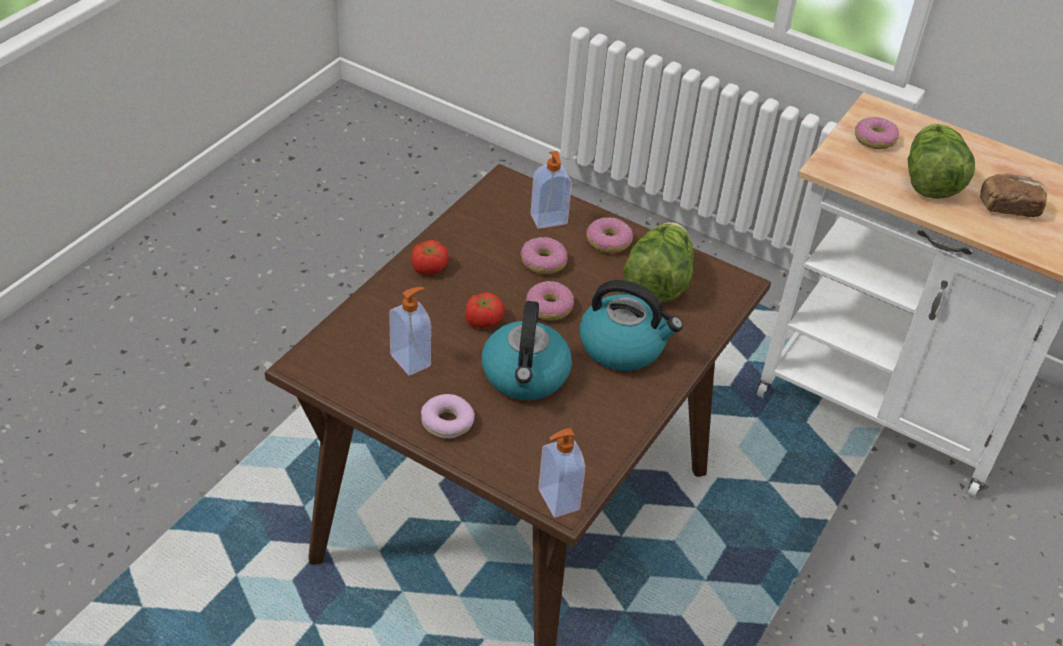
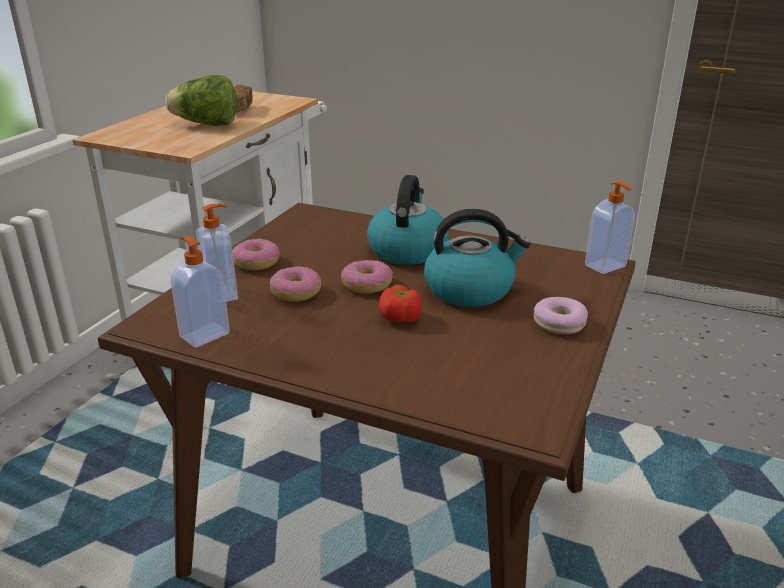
camera: 95 degrees left, 15 degrees down
soap dispenser [389,287,431,376] -> soap dispenser moved to [170,236,230,348]
tomato [411,240,449,275] -> none
lettuce [623,222,694,302] -> none
donut [855,117,899,149] -> none

